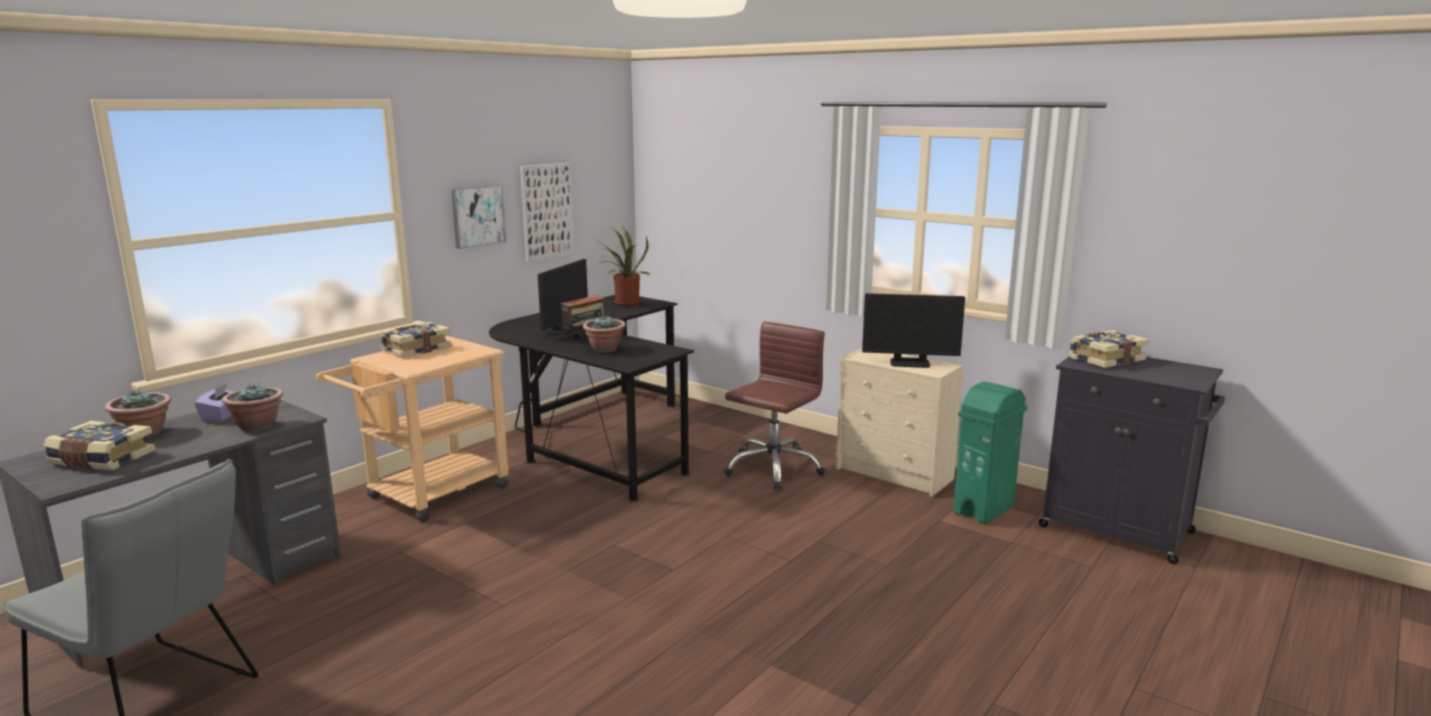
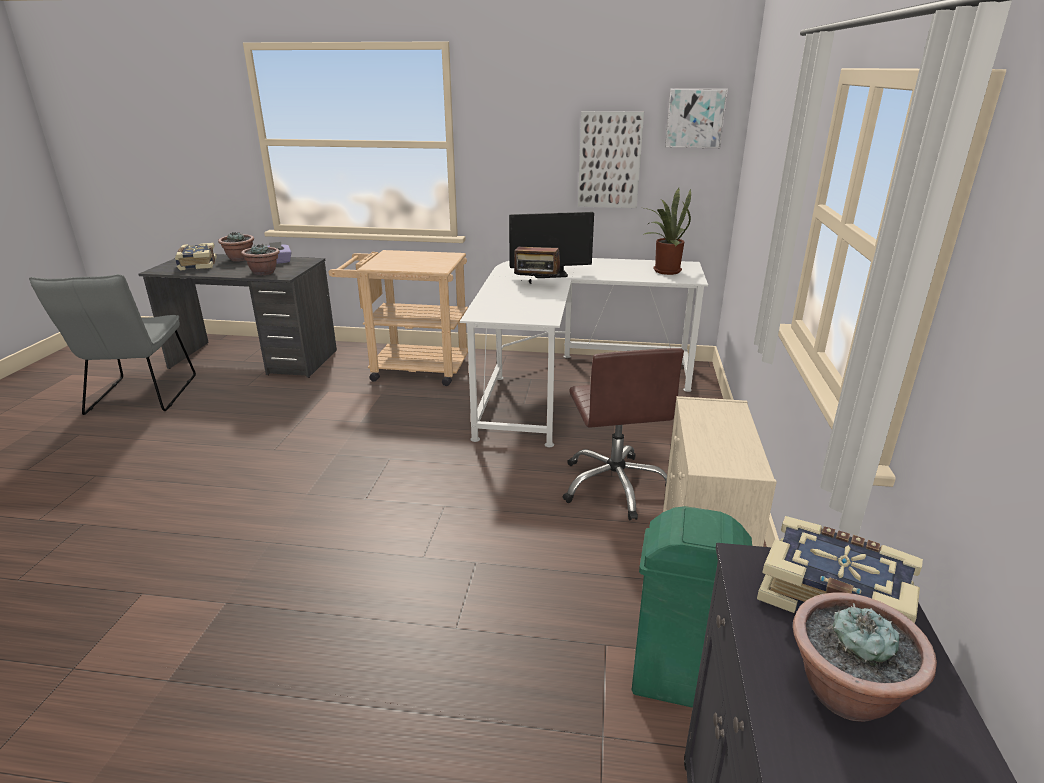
camera: 60 degrees right, 10 degrees up
book [380,322,452,358] -> none
picture [451,185,506,249] -> picture moved to [665,88,728,148]
black desk [489,295,694,502] -> white desk [460,258,708,447]
potted plant [583,315,626,353] -> potted plant moved to [793,592,937,722]
brown office chair [723,322,826,490] -> brown office chair turned 75 degrees clockwise [563,348,684,520]
monitor [862,293,965,368] -> none

